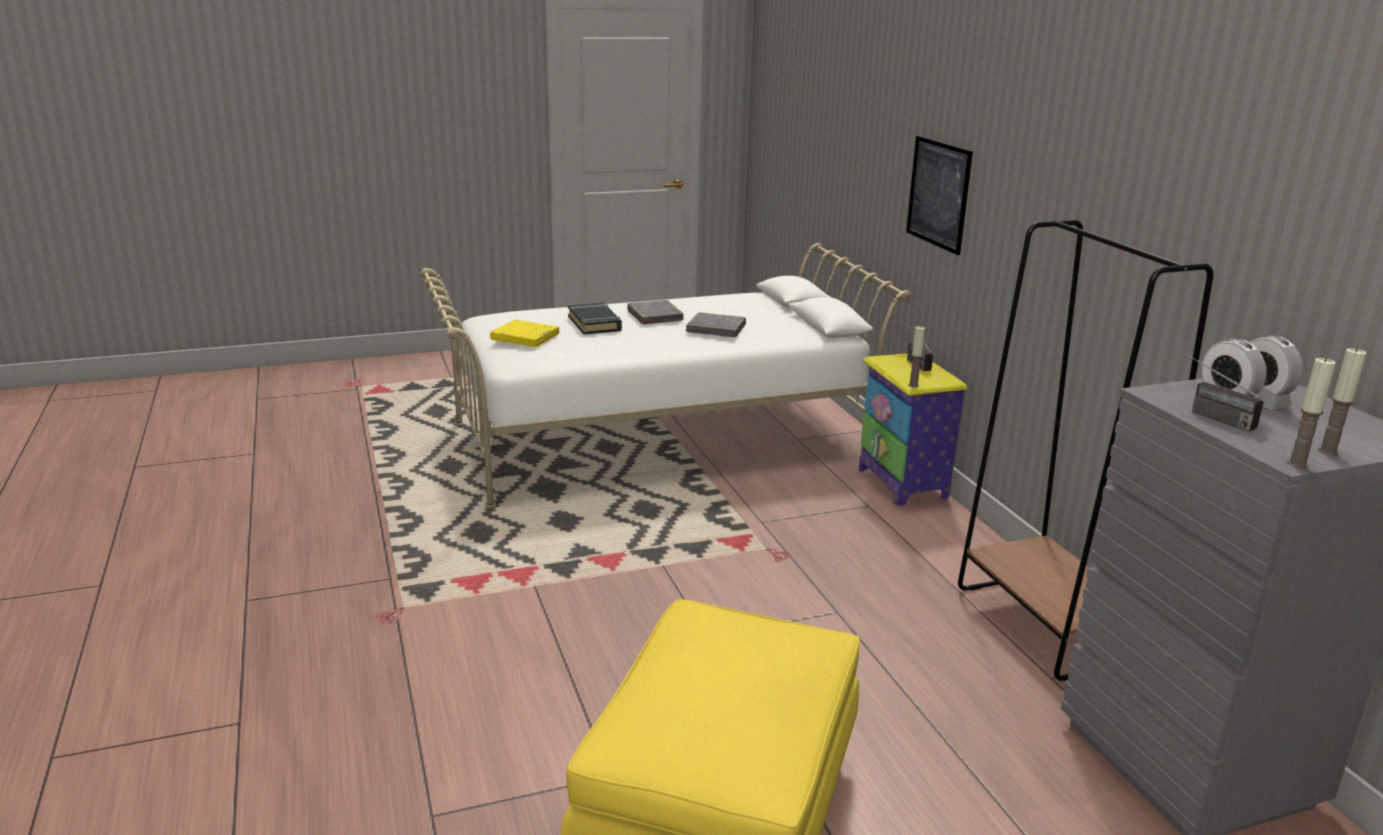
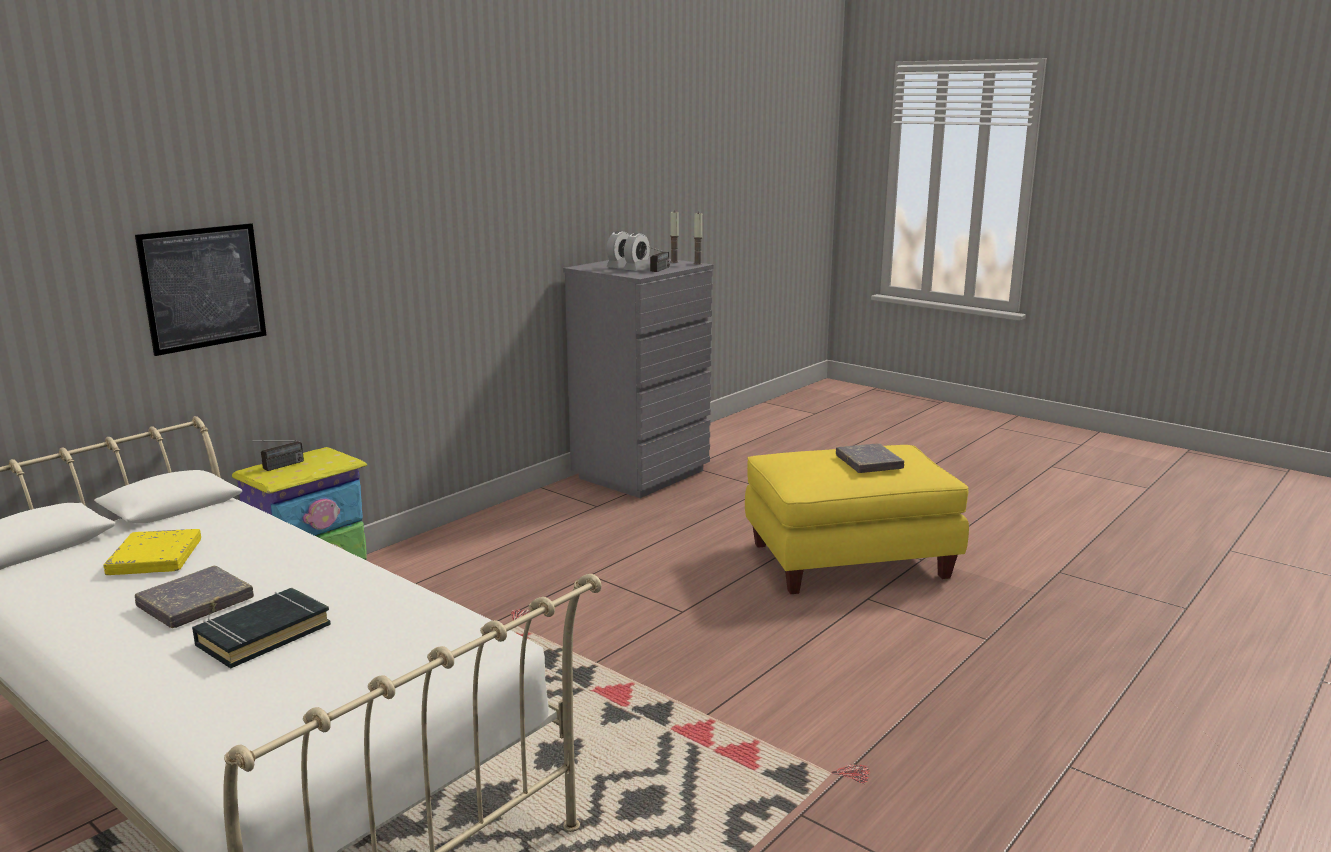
camera: 120 degrees left, 5 degrees down
yellow book [490,320,559,347] -> yellow book moved to [103,529,201,575]
grey book [686,312,746,337] -> grey book moved to [836,443,904,473]
candle [908,326,925,388] -> none
clothes rack [958,220,1214,681] -> none

